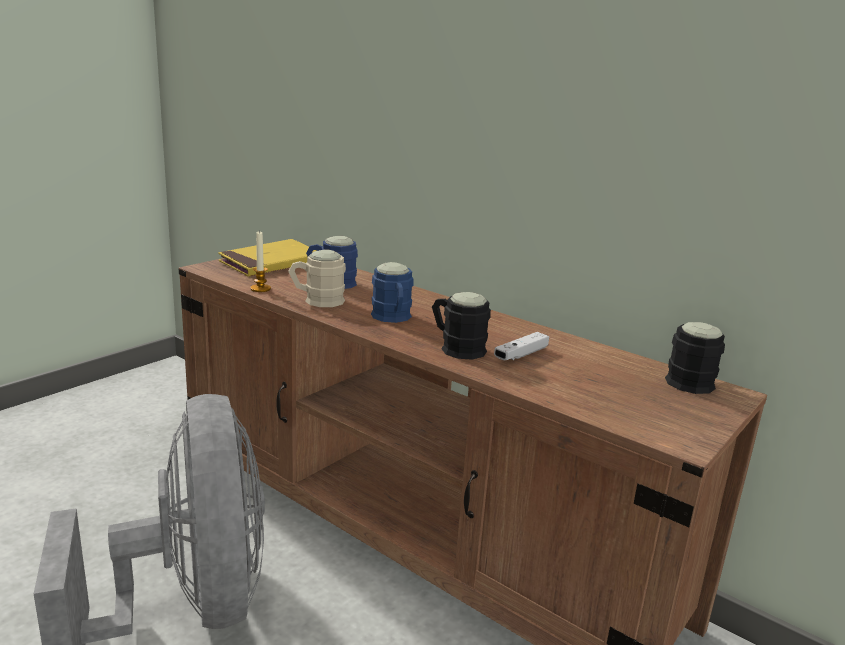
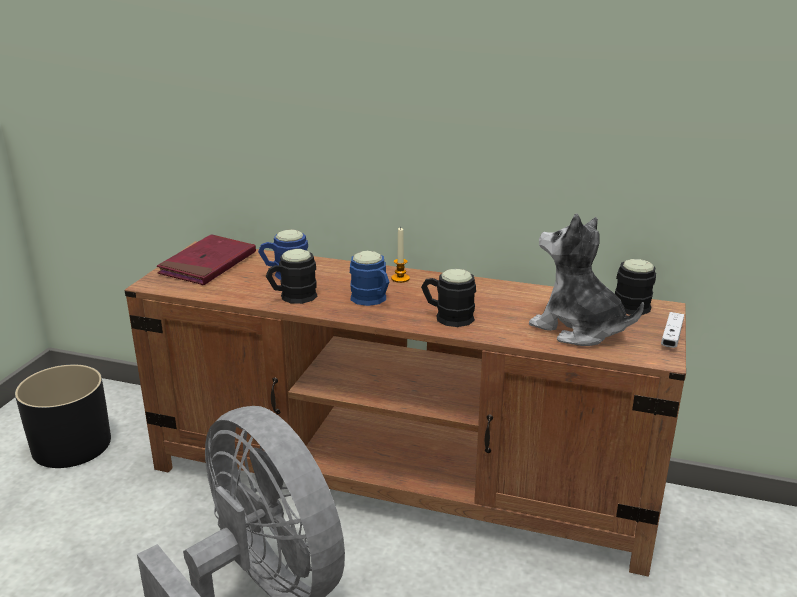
camera: 20 degrees left, 5 degrees up
yellow book [218,239,316,277] -> red book [157,234,256,285]
candle [250,230,271,292] -> candle moved to [391,228,410,283]
beige mug [289,250,346,307] -> black mug [266,249,317,304]
white game controller [494,332,549,360] -> white game controller moved to [661,312,684,348]
none -> black planter [15,365,111,468]
none -> plush toy [529,214,644,346]

